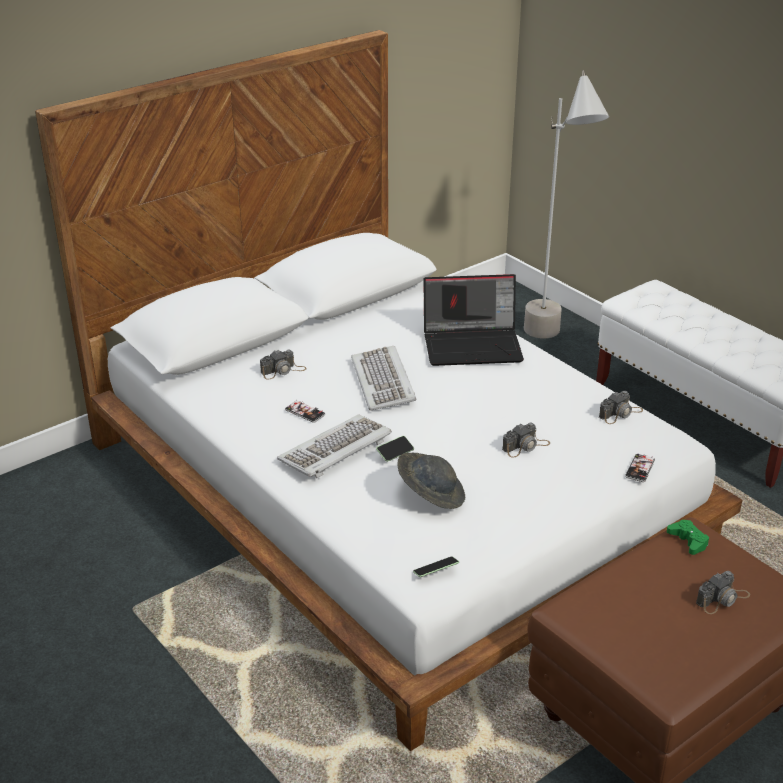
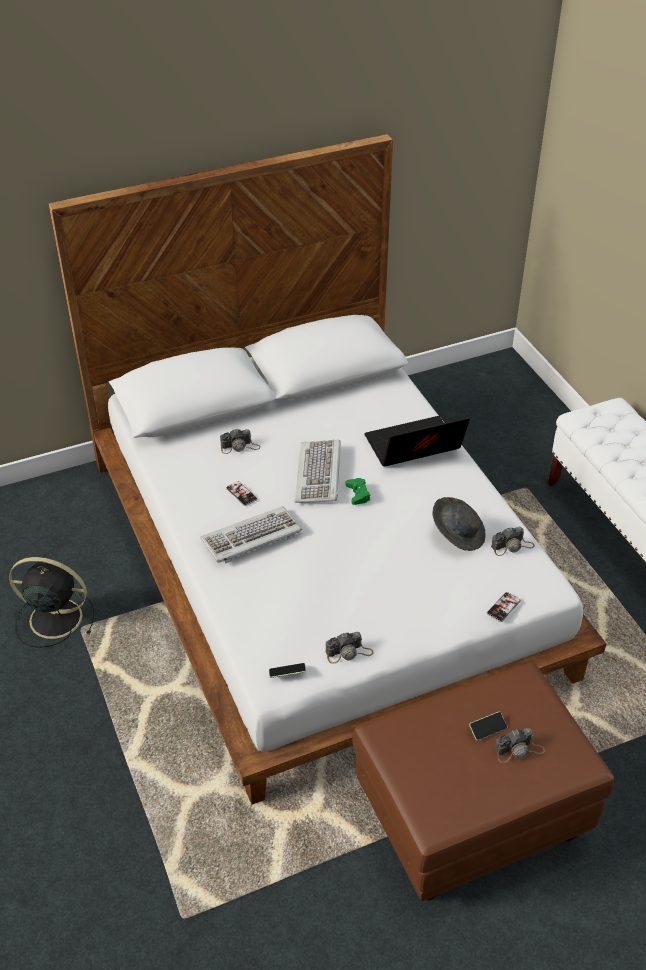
camera: 15 degrees right, 10 degrees up
phone [376,436,414,462] -> phone moved to [469,712,508,741]
grey hat [397,453,465,509] -> grey hat moved to [432,497,485,551]
laptop [423,274,524,366] -> laptop turned 150 degrees clockwise [364,416,470,467]
camera [502,423,550,457] -> camera moved to [326,632,374,664]
grey floor lamp [524,70,609,339] -> none
green game controller [667,520,709,555] -> green game controller moved to [346,478,370,505]
none -> black fan [9,557,94,648]

